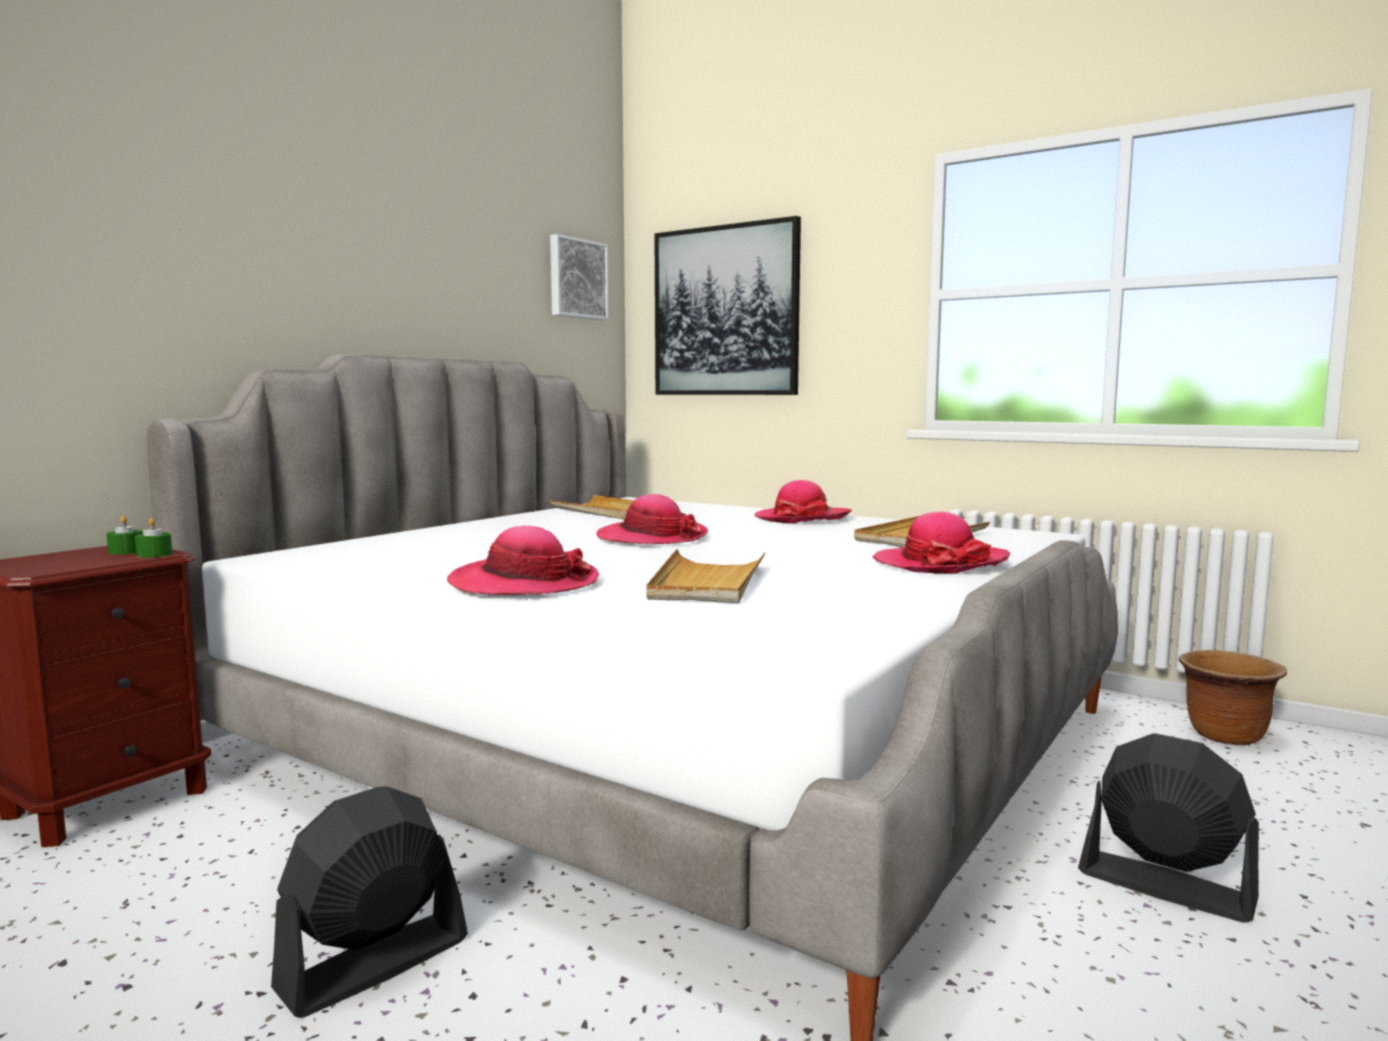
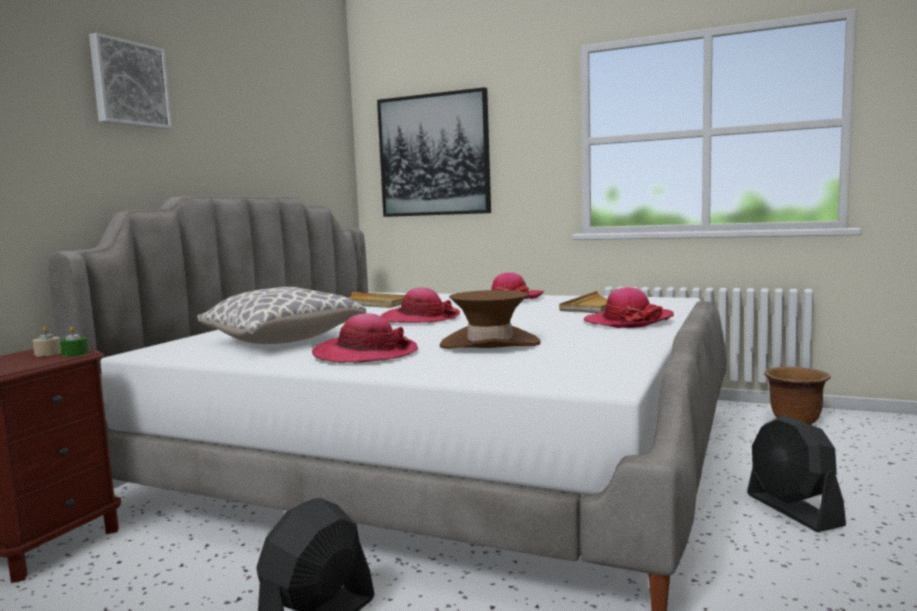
camera: 10 degrees left, 0 degrees up
green candle [106,516,143,555] -> beige candle [33,326,61,357]
picture [550,234,609,320] -> picture moved to [89,33,172,129]
beige tray [646,549,766,603] -> brown hat [440,290,541,349]
black fan [1078,733,1259,923] -> black fan turned 135 degrees counterclockwise [747,415,846,532]
none -> pillow [198,287,366,344]

